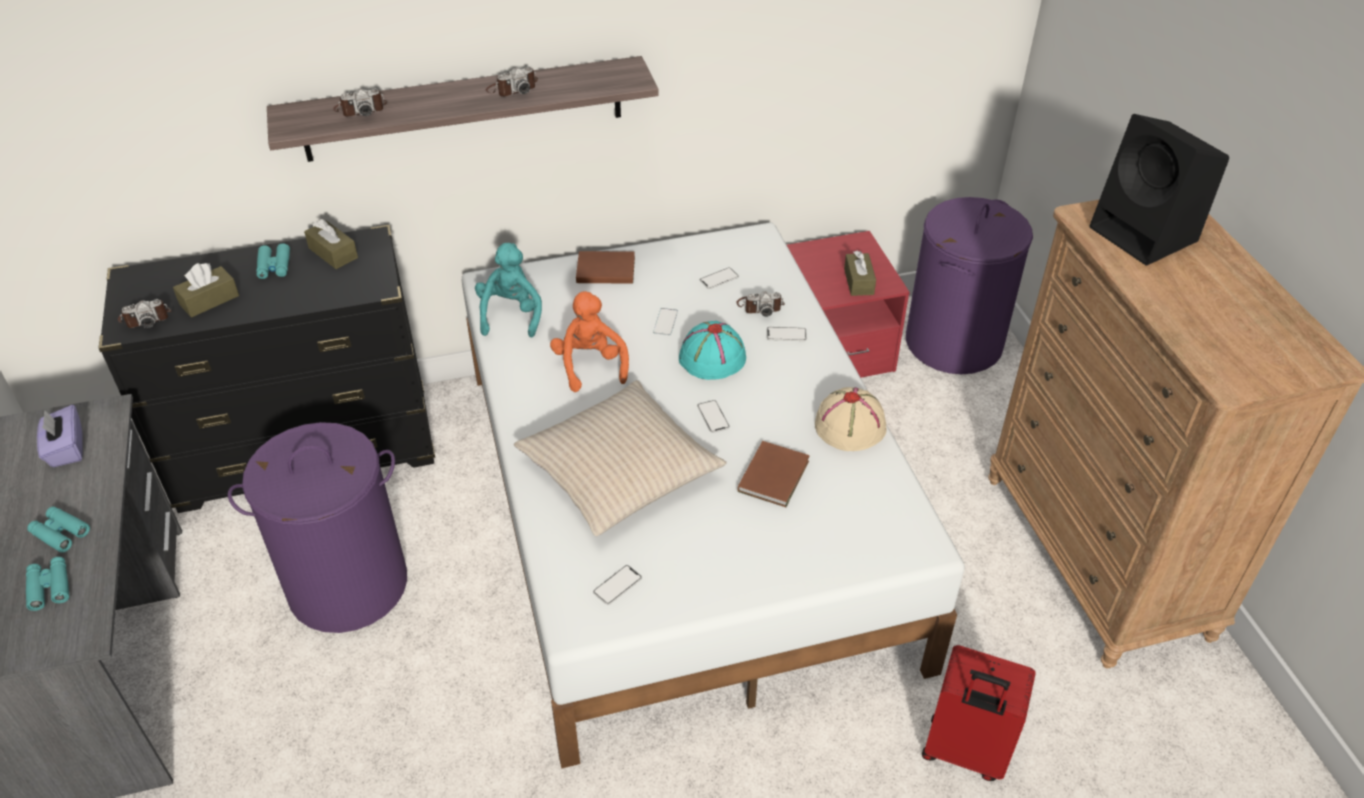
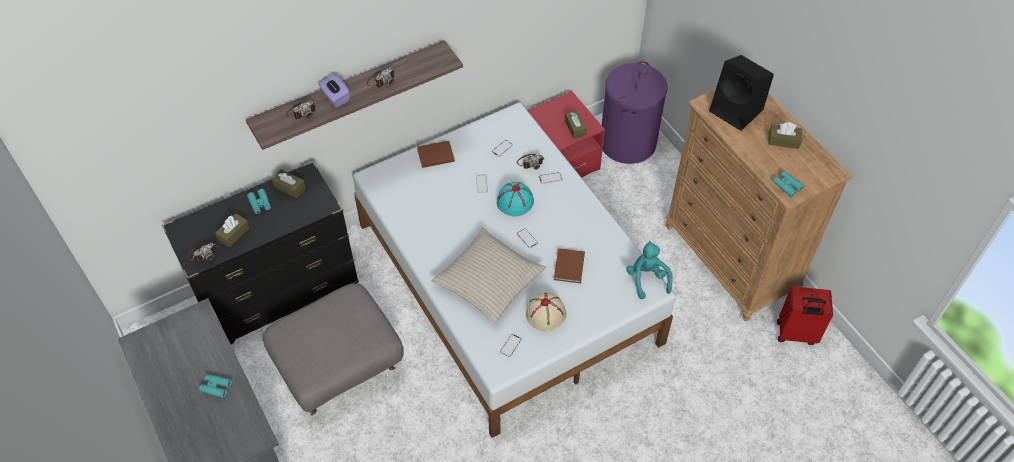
camera: 15 degrees left, 10 degrees up
turquoise binoculars [26,557,69,611] -> turquoise binoculars moved to [773,171,805,198]
purple tissue box [37,405,83,467] -> purple tissue box moved to [319,73,350,108]
purple laundry basket [228,422,407,633] -> grey ottoman [262,283,404,416]
turquoise plush toy [475,243,542,337] -> turquoise plush toy moved to [626,241,673,299]
orange plush toy [550,291,629,392] -> none
beige hat [815,387,886,451] -> beige hat moved to [526,293,567,332]
red suitcase [922,645,1036,781] -> red suitcase moved to [777,287,833,345]
none -> brown tissue box [768,122,802,149]

